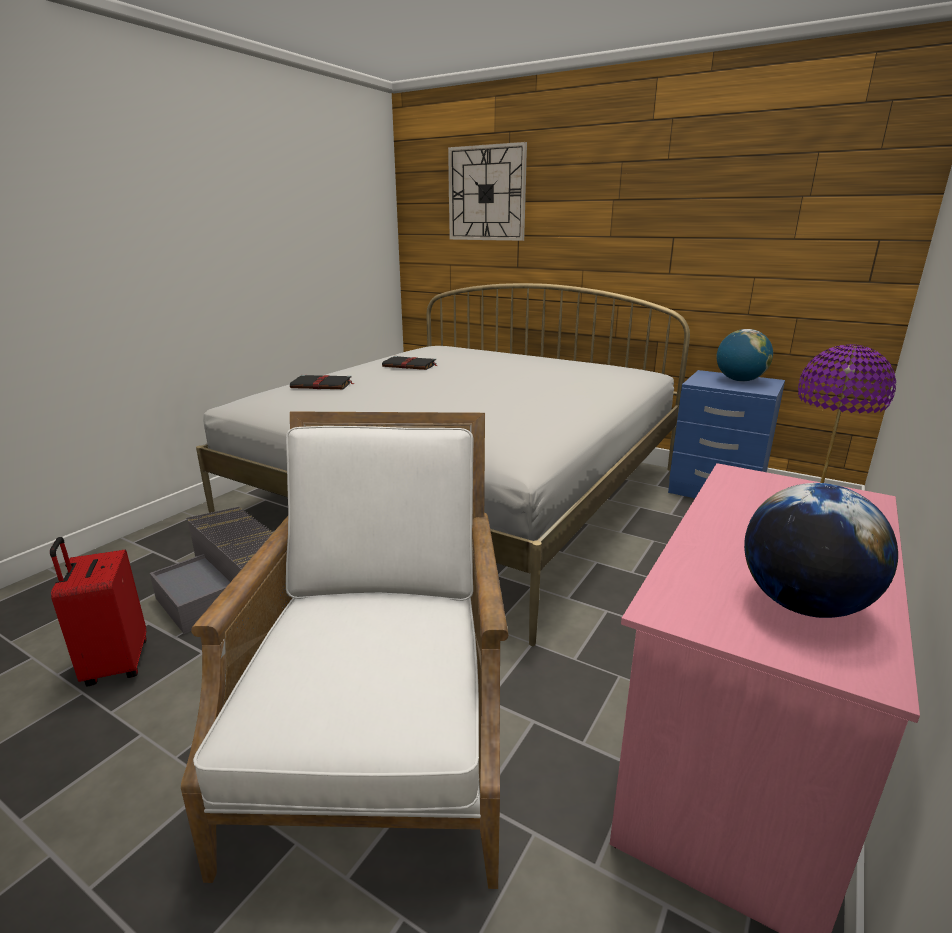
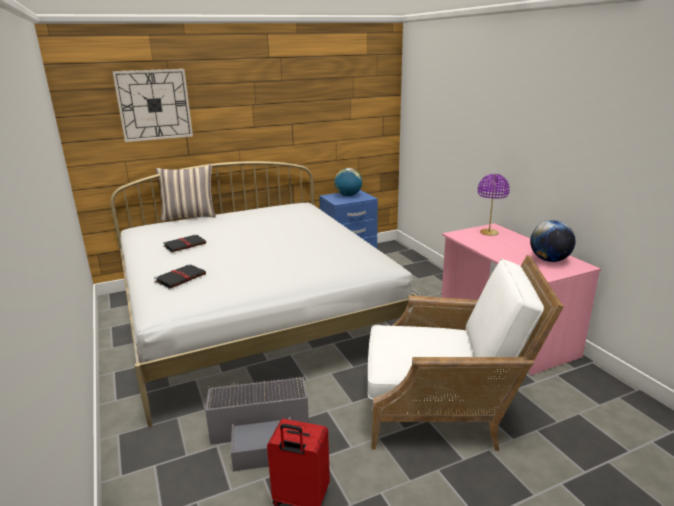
camera: 55 degrees left, 0 degrees up
white armchair [181,411,508,889] -> white armchair turned 150 degrees clockwise [368,255,564,451]
none -> pillow [156,165,216,221]

